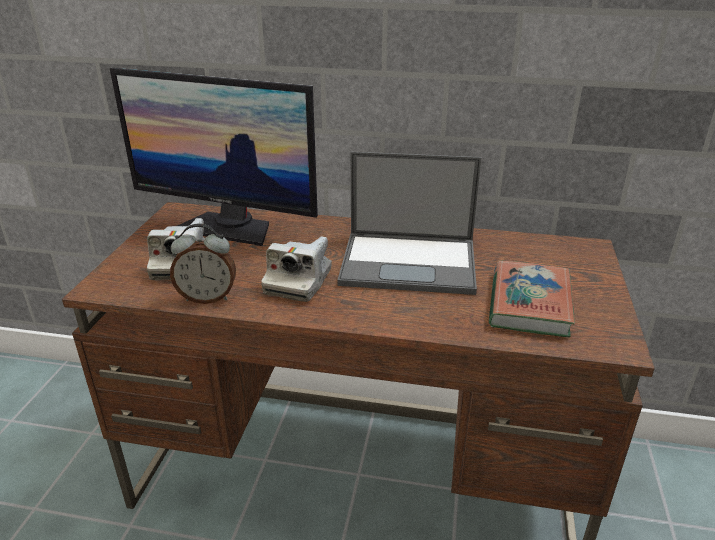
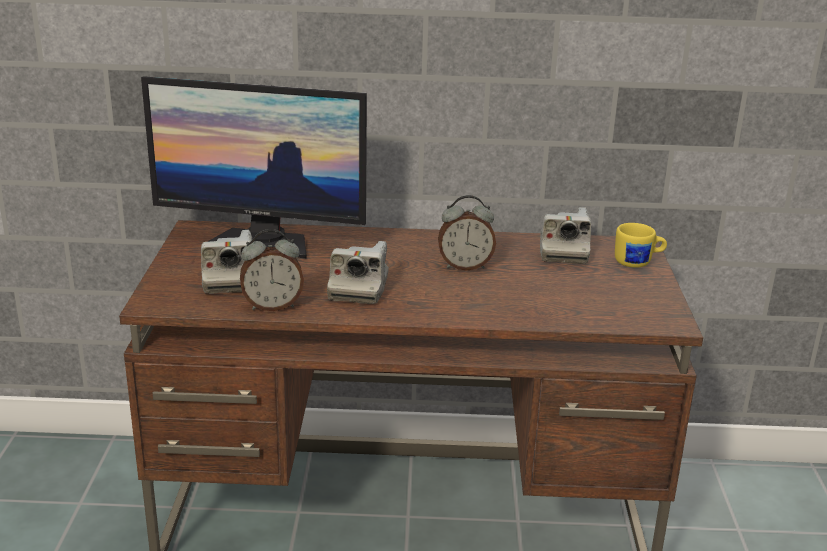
camera: 10 degrees left, 5 degrees down
laptop [337,152,481,295] -> alarm clock [438,195,496,271]
book [489,261,575,337] -> none
none -> camera [540,207,591,264]
none -> yellow mug [615,223,667,268]

